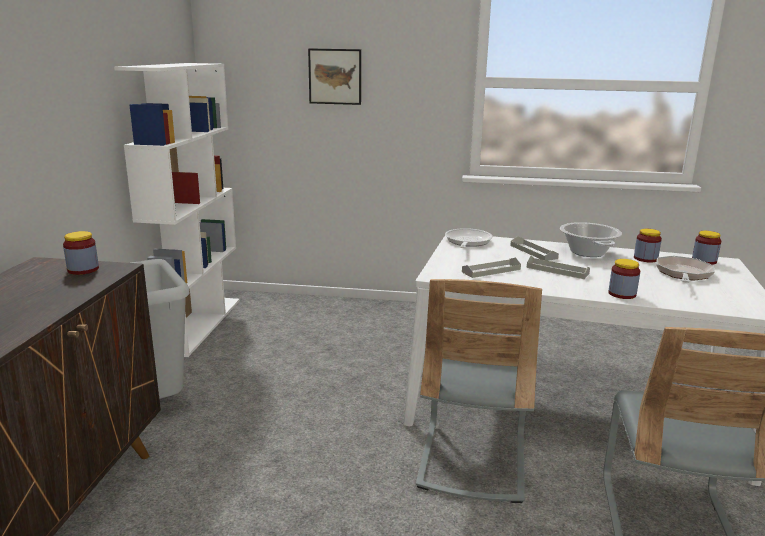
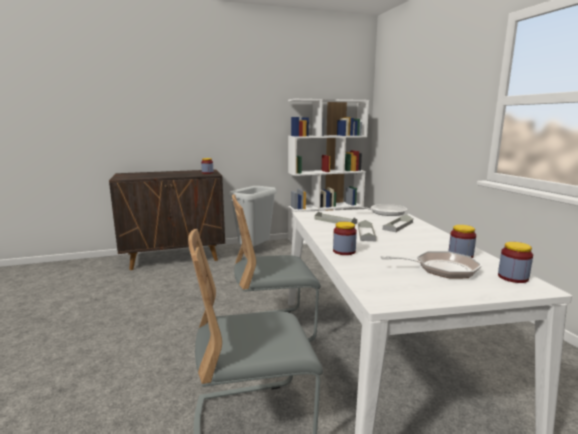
camera: 65 degrees right, 5 degrees down
picture [308,48,361,105] -> none
cooking pot [560,222,622,257] -> none

